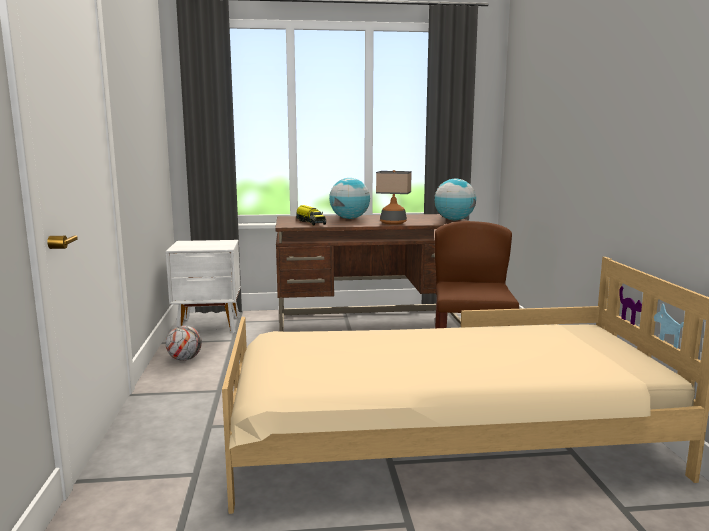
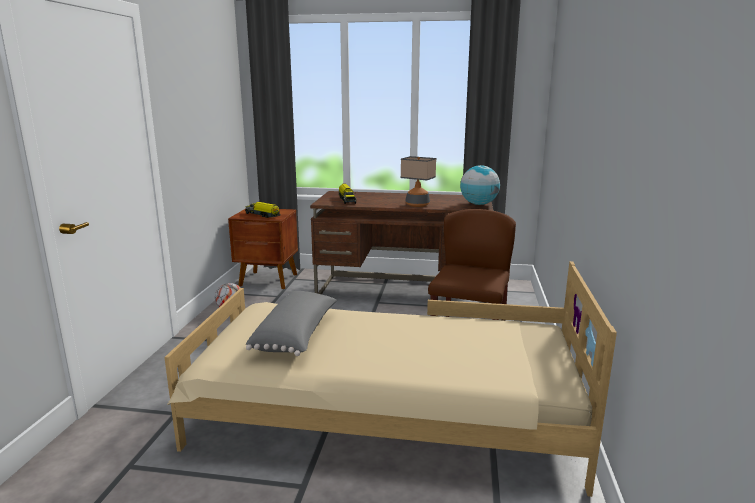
camera: 15 degrees right, 5 degrees up
white nightstand [166,240,241,333] -> brown nightstand [228,209,298,289]
globe [329,178,370,219] -> none
none -> toy truck [245,202,280,218]
none -> grey pillow [246,291,337,356]

